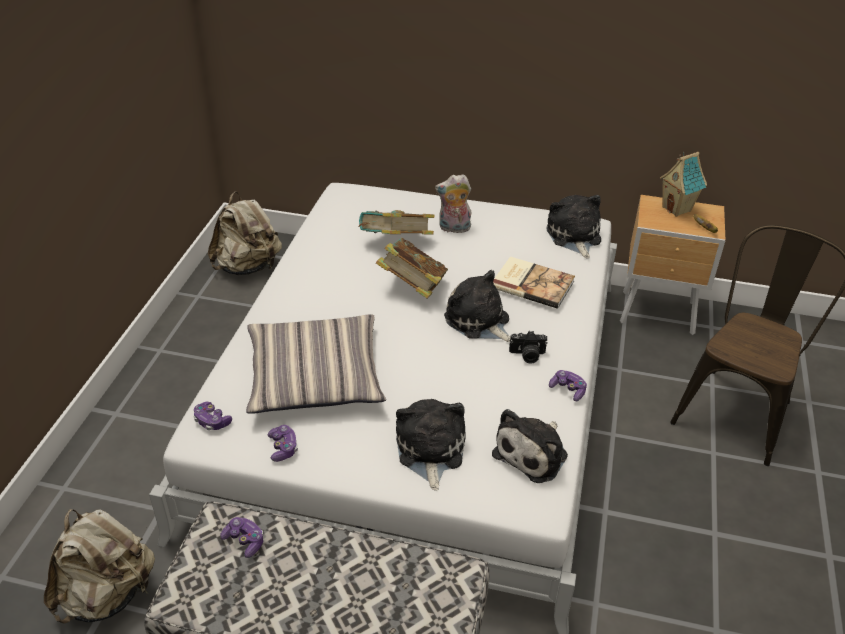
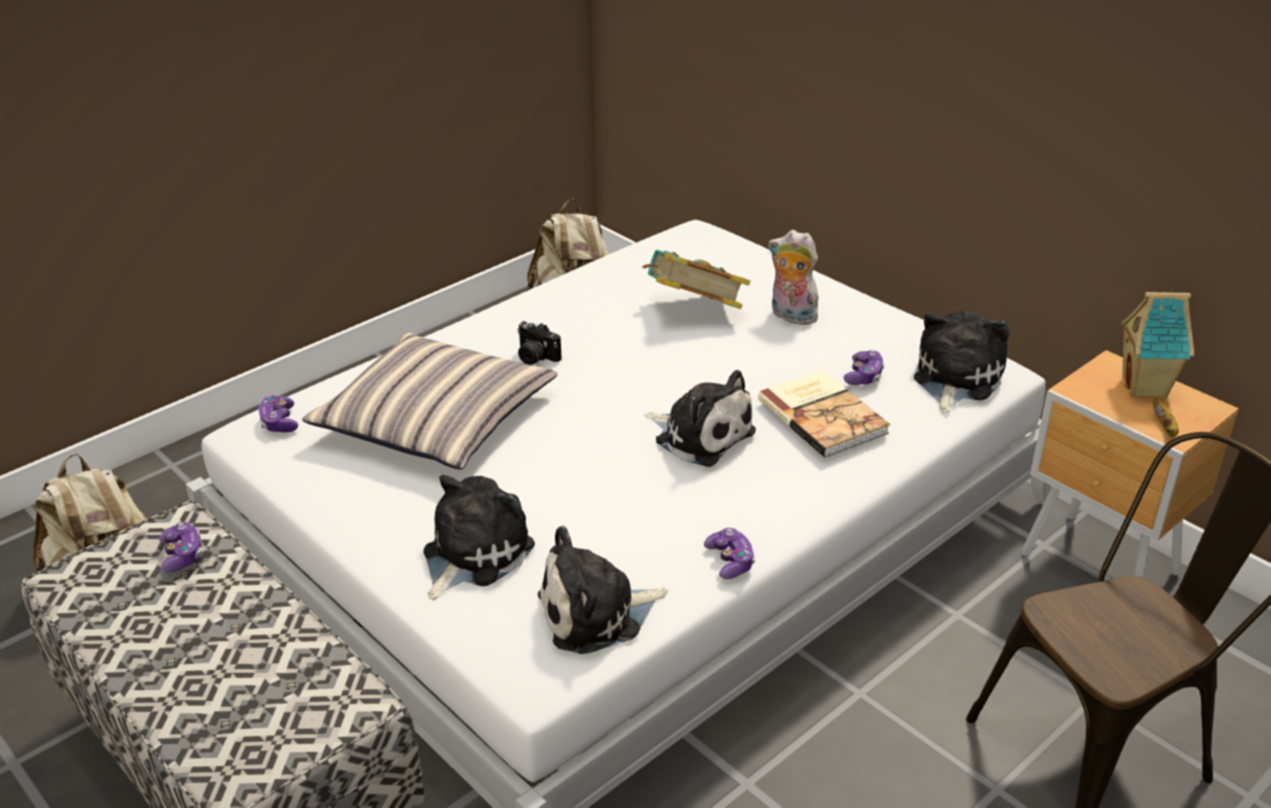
camera: 35 degrees right, 5 degrees down
game controller [268,425,298,462] -> game controller moved to [844,350,885,385]
book [376,238,448,299] -> none
plush toy [444,270,511,342] -> plush toy turned 135 degrees clockwise [644,370,756,467]
camera [509,331,548,363] -> camera moved to [517,321,562,365]

